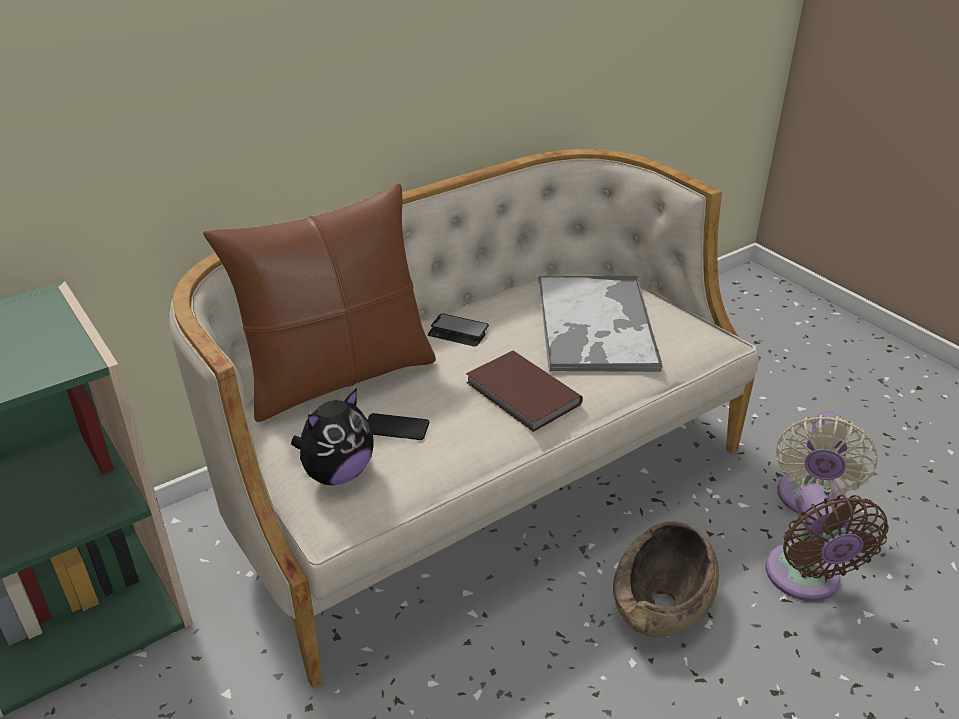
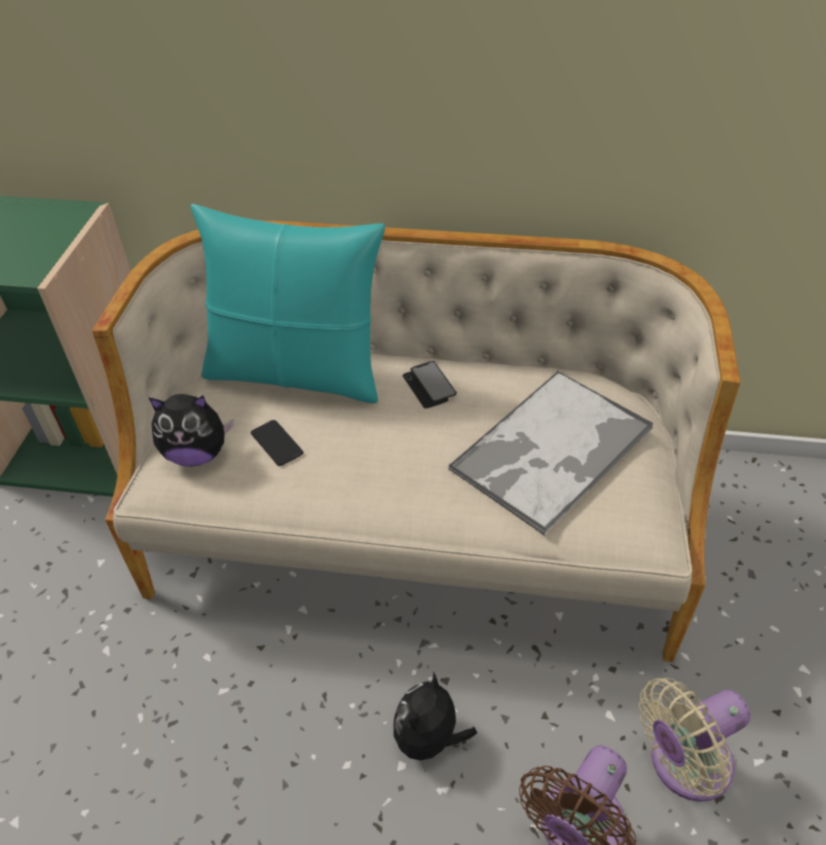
camera: 45 degrees right, 10 degrees up
brown pillow [203,183,436,422] -> turquoise pillow [190,204,385,403]
brown book [466,351,583,432] -> none
brown bowl [613,522,719,638] -> plush toy [393,672,477,771]

